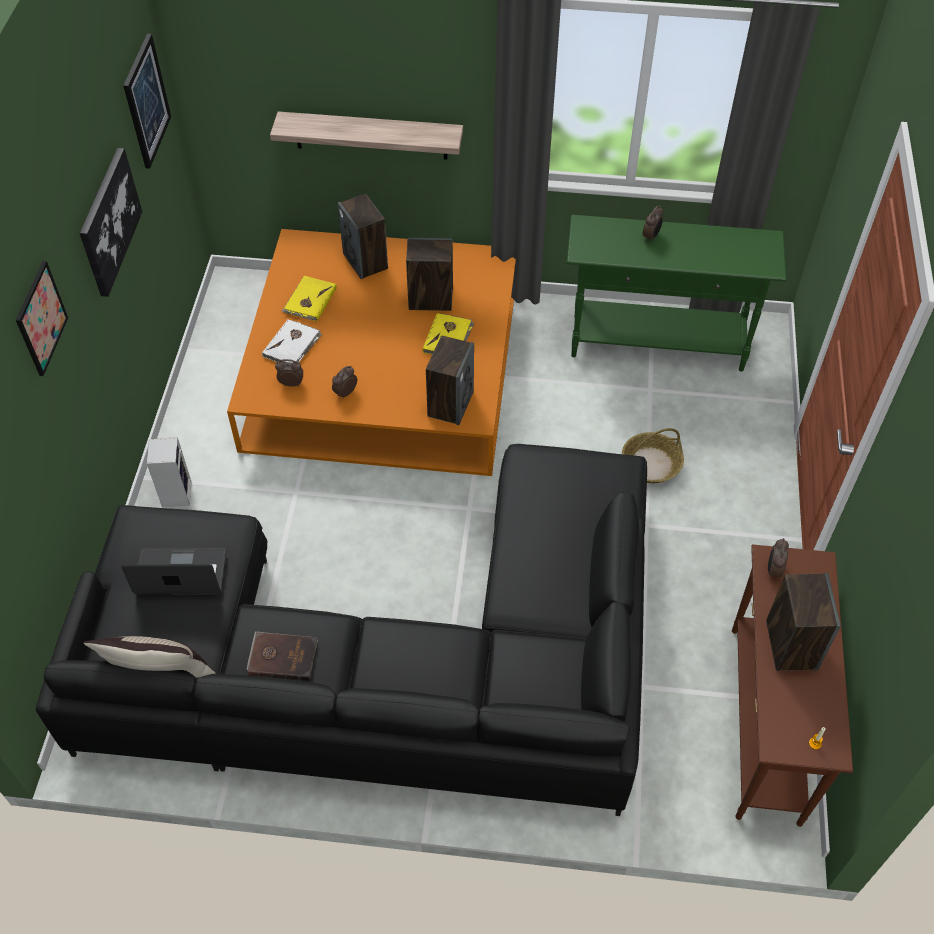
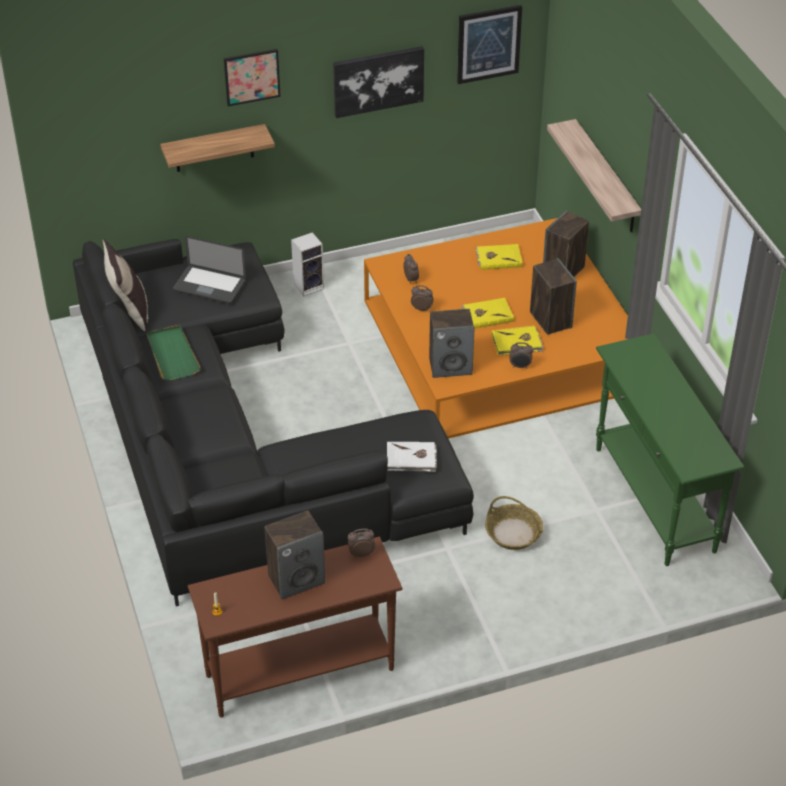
camera: 65 degrees right, 10 degrees down
laptop [121,548,227,594] -> laptop turned 135 degrees clockwise [173,236,246,304]
brown book [247,631,318,681] -> green tray [147,325,201,380]
white book [262,319,322,363] -> white book moved to [387,442,437,472]
alarm clock [643,206,663,243] -> alarm clock moved to [509,342,533,369]
none -> shelf [160,124,275,172]
none -> yellow book [462,298,514,329]

